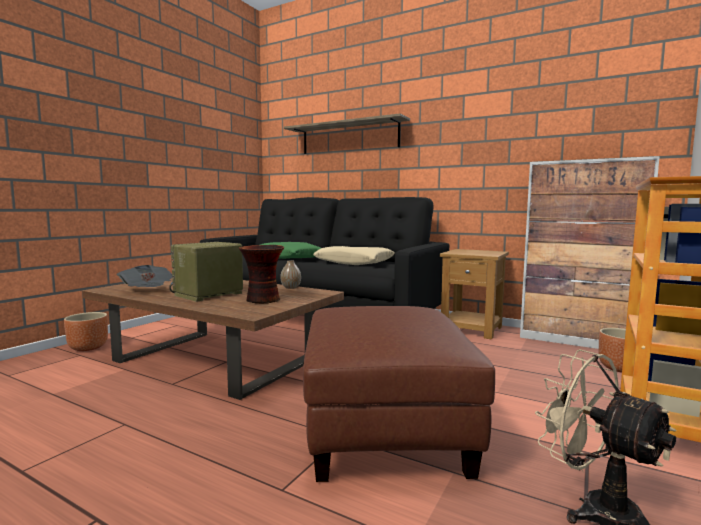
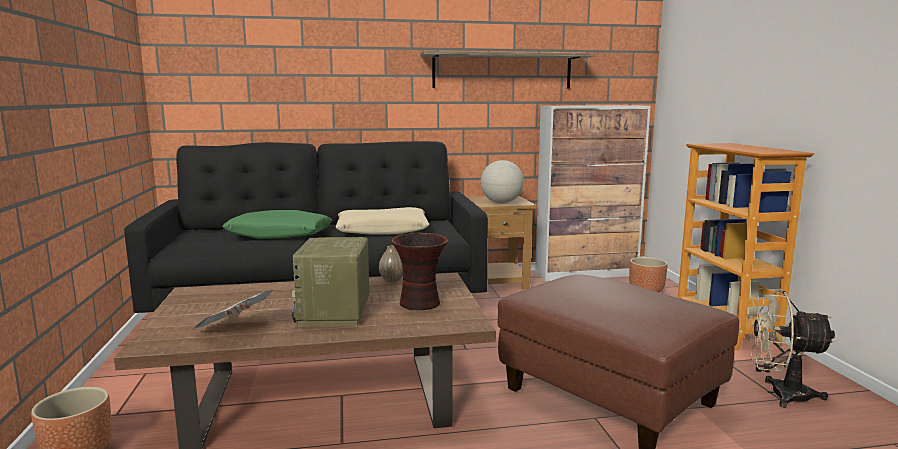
camera: 40 degrees left, 5 degrees up
shelf [284,113,410,154] -> shelf moved to [420,51,594,89]
none -> globe [480,160,524,203]

